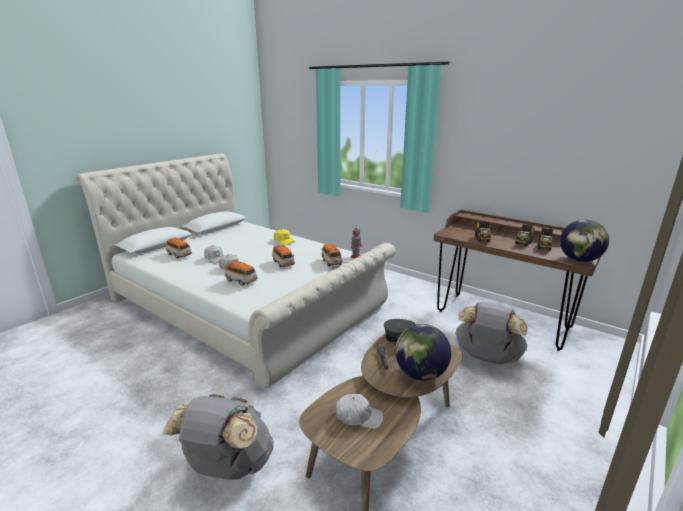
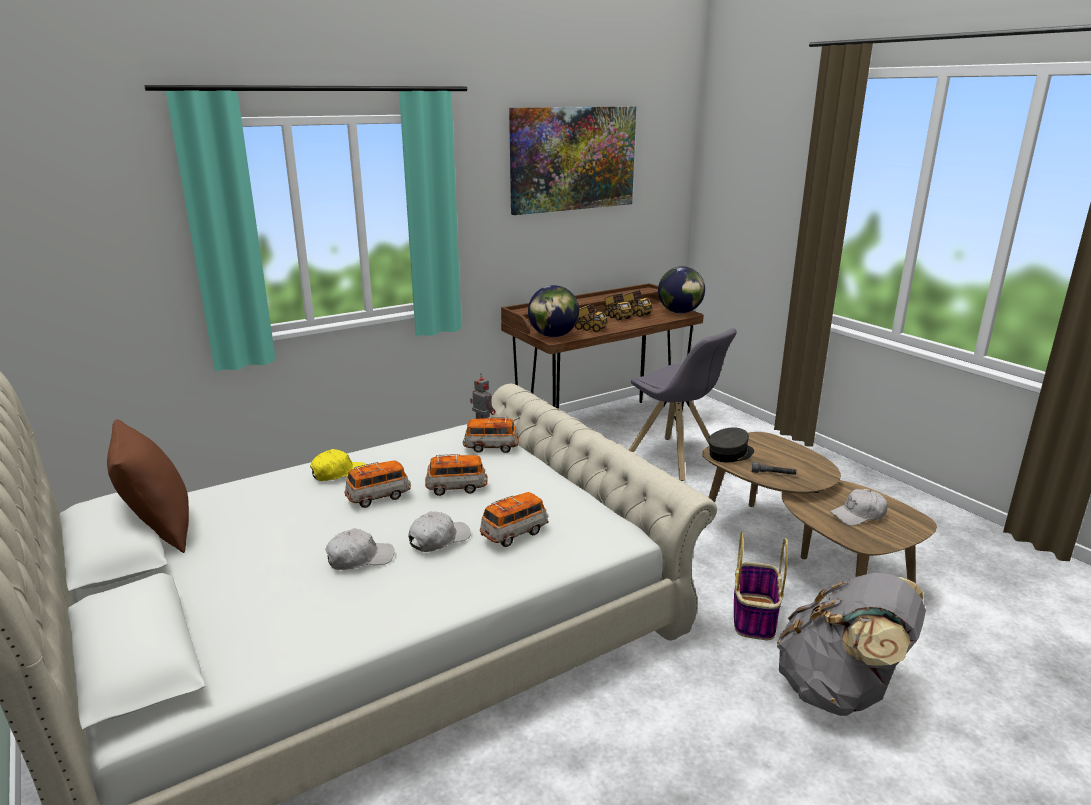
camera: 70 degrees left, 0 degrees up
toy car [166,237,192,259] -> toy car moved to [344,460,411,508]
white cap [336,394,384,429] -> white cap turned 135 degrees counterclockwise [830,489,887,526]
globe [395,324,451,381] -> globe moved to [528,285,579,337]
grey backpack [455,302,528,365] -> grey chair [629,328,737,481]
none -> brown pillow [107,419,189,553]
none -> picture [509,106,636,215]
none -> basket [734,532,788,640]

